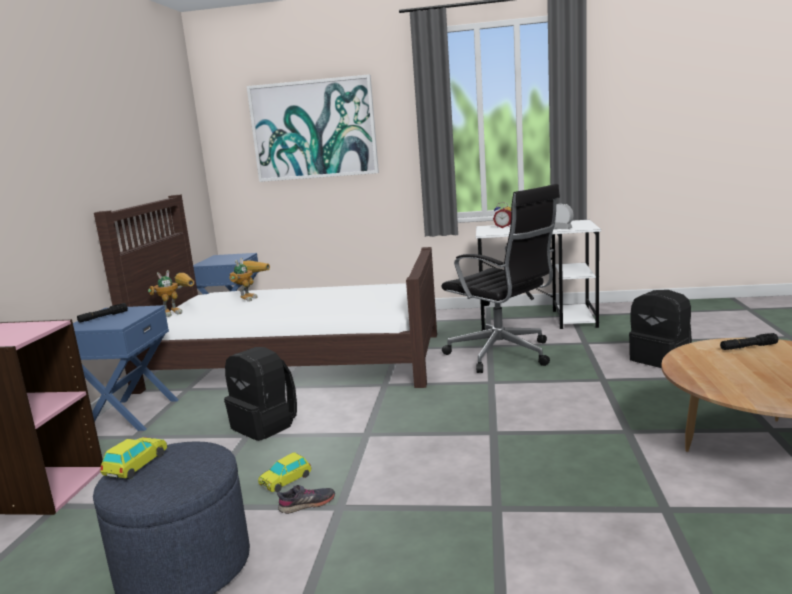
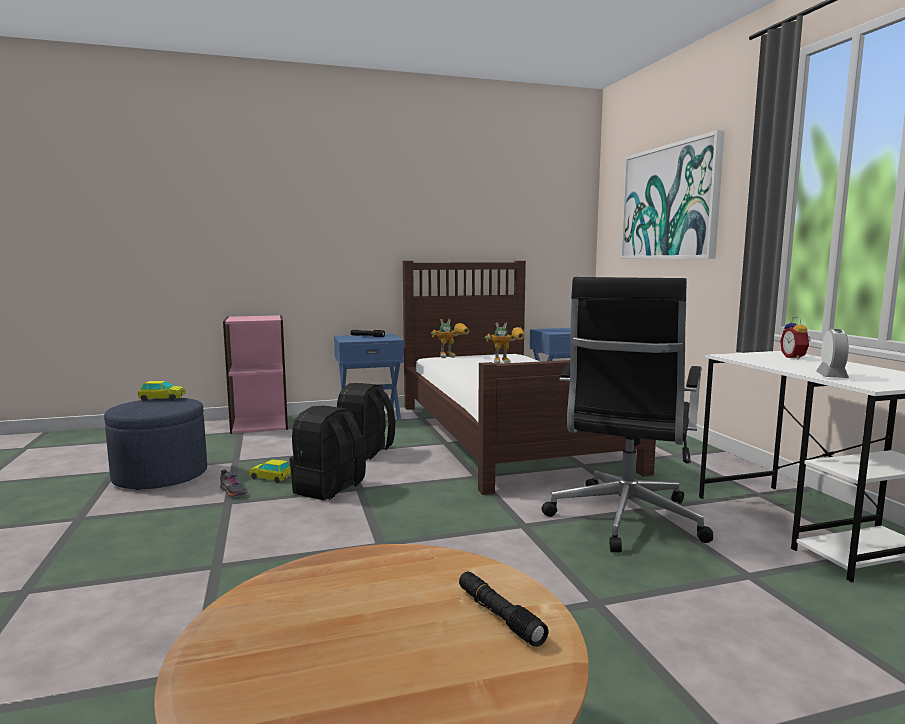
camera: 65 degrees right, 5 degrees down
toy robot [148,270,194,317] -> toy robot turned 45 degrees counterclockwise [431,319,469,358]
black backpack [629,290,692,368] -> black backpack moved to [289,406,366,500]

